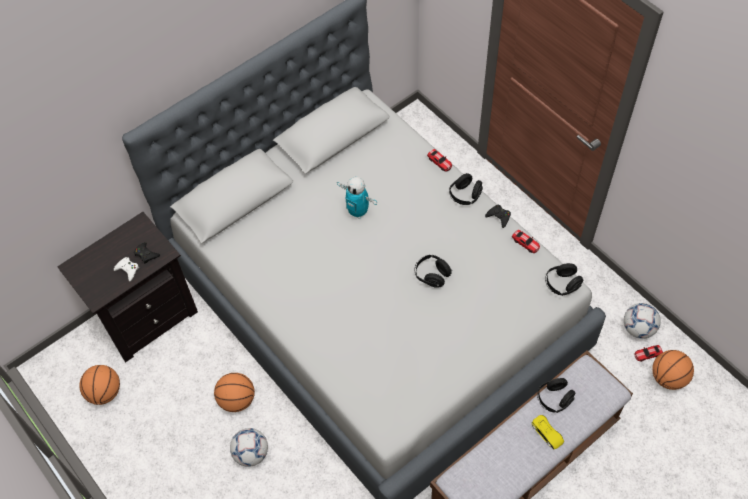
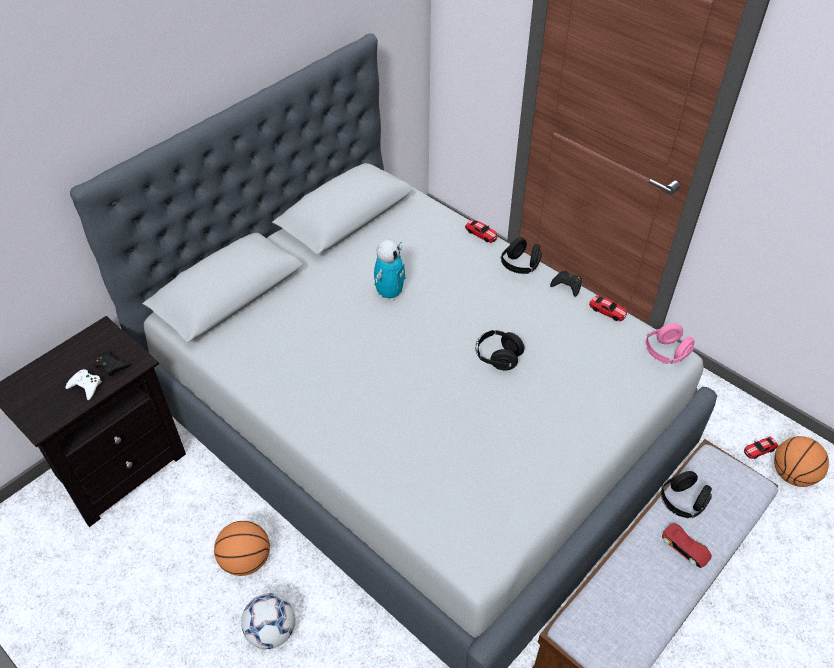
camera: 10 degrees left, 10 degrees down
basketball [79,365,120,405] -> none
toy robot [337,177,377,219] -> toy robot turned 90 degrees counterclockwise [374,240,406,301]
yellow toy car [532,415,564,449] -> red toy car [662,523,712,568]
black headphones [545,263,583,296] -> pink headphones [645,323,695,364]
football [624,303,661,339] -> none

